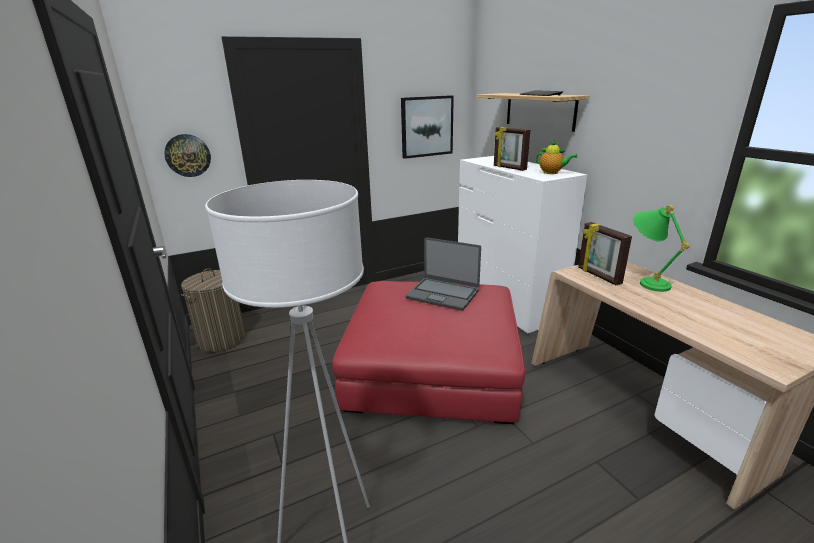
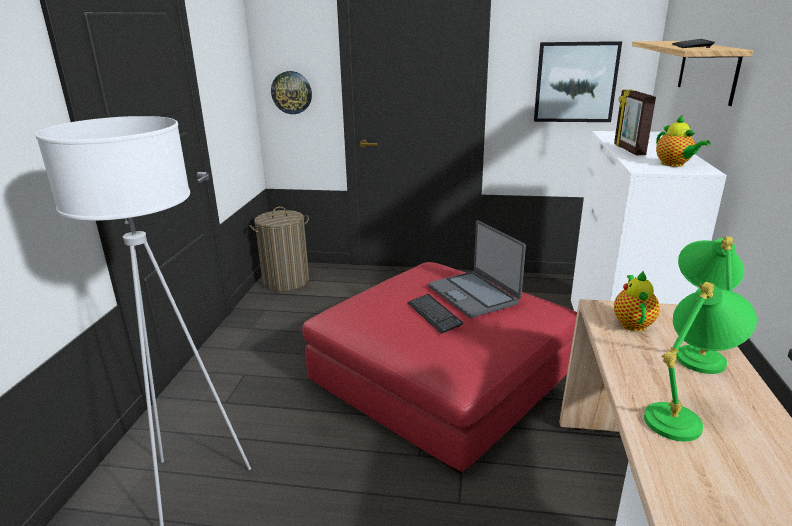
camera: 35 degrees right, 0 degrees up
picture frame [578,222,632,285] -> teapot [614,271,660,331]
none -> keyboard [408,294,463,334]
none -> green table lamp [644,282,757,441]

